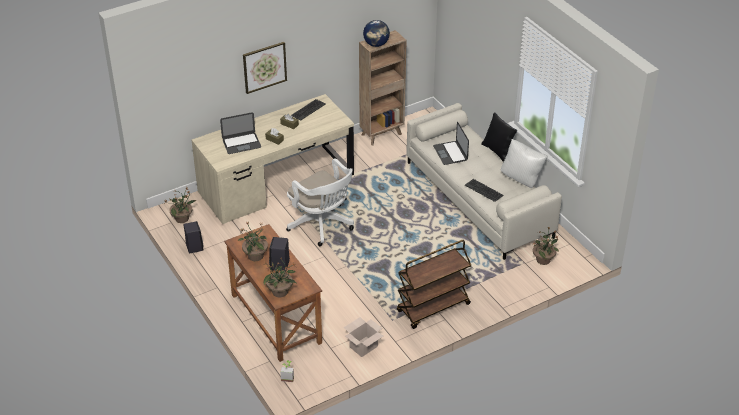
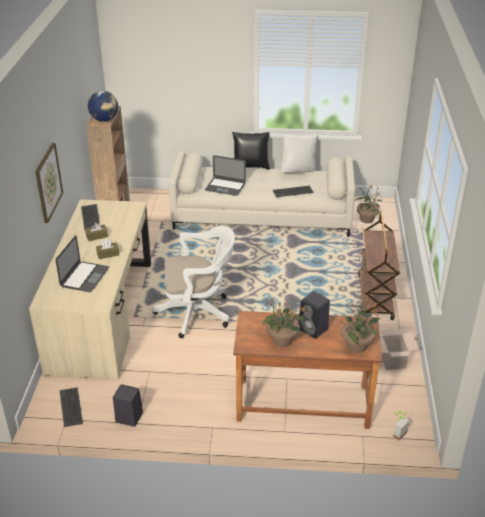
camera: 55 degrees left, 5 degrees down
potted plant [165,187,197,223] -> keyboard [60,387,83,427]

